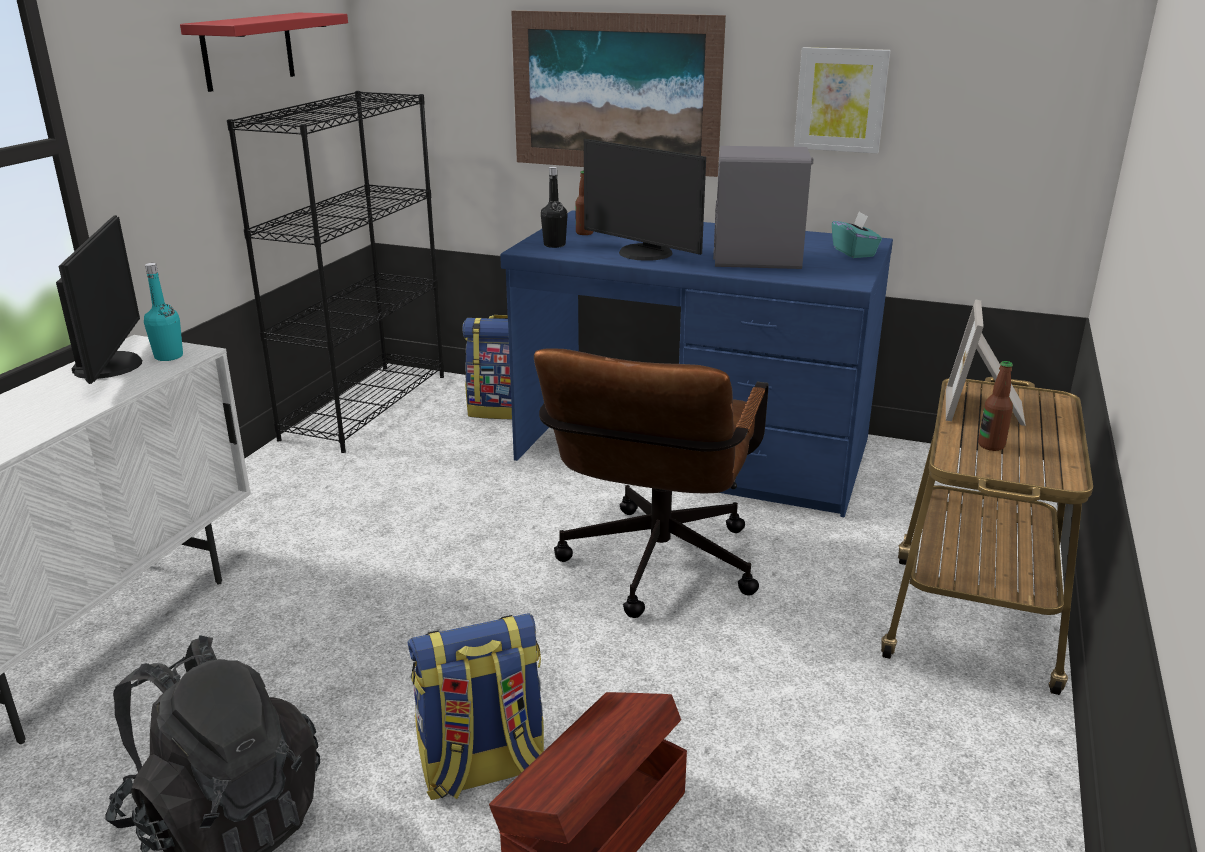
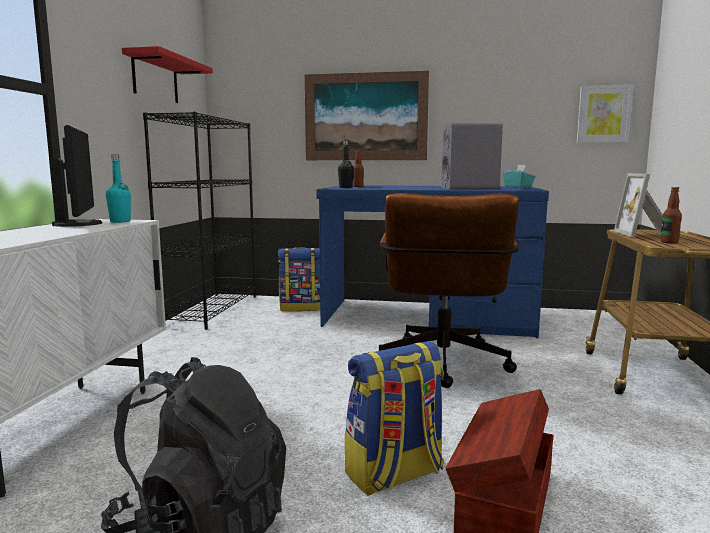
camera: 10 degrees left, 15 degrees down
monitor [584,139,706,261] -> none
picture [794,47,891,154] -> picture moved to [577,85,633,143]

